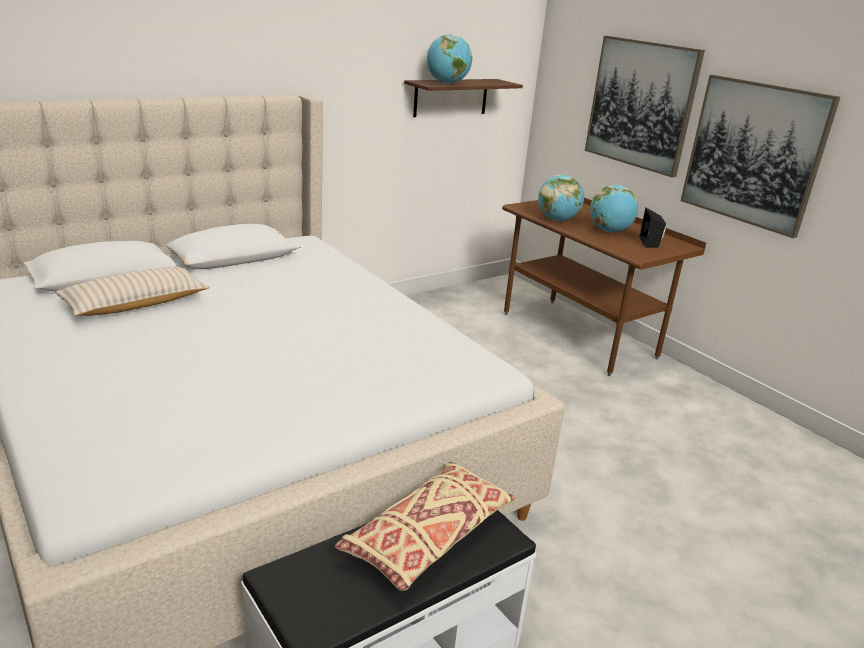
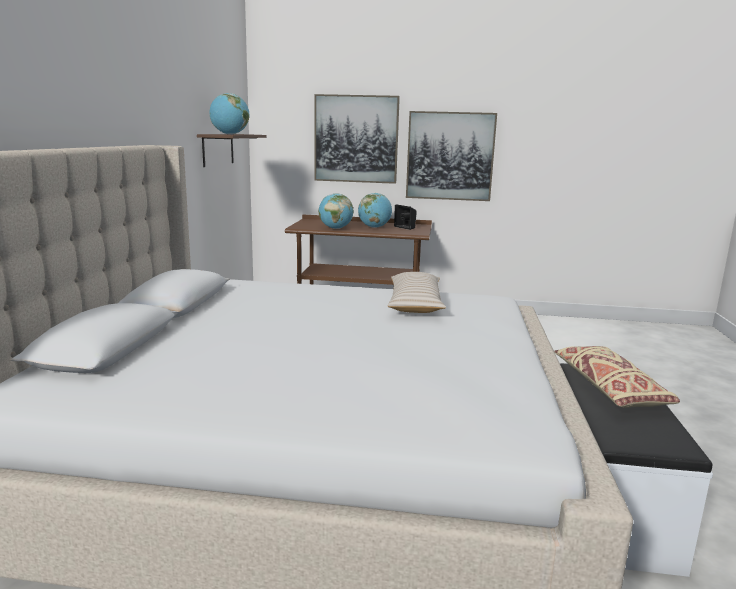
camera: 45 degrees left, 10 degrees down
beige pillow [55,267,210,316] -> beige pillow moved to [387,272,446,313]

